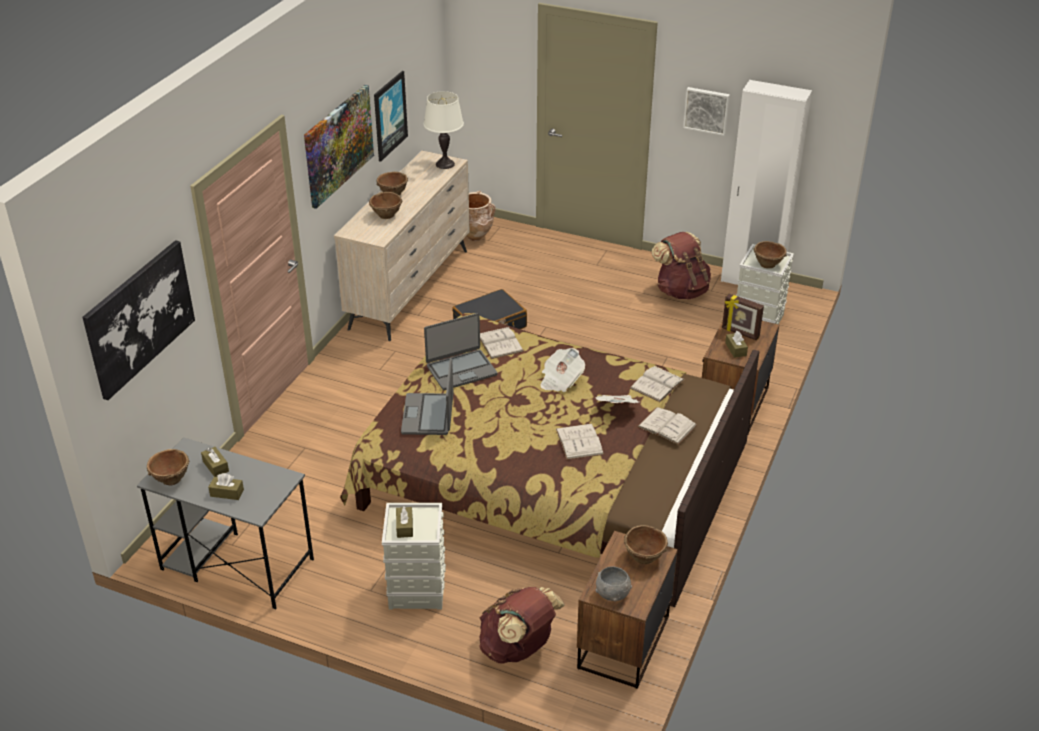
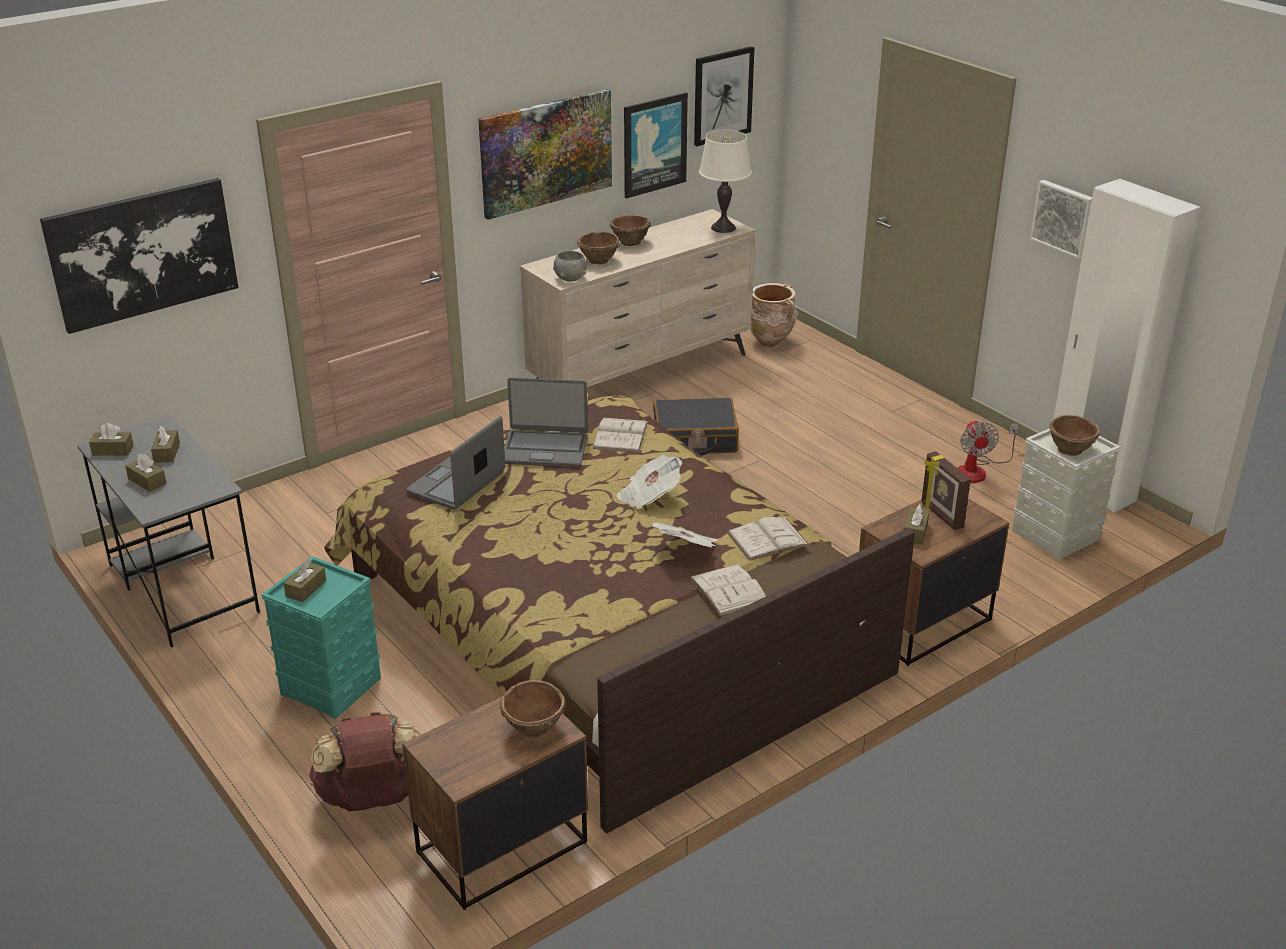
camera: 30 degrees right, 5 degrees down
brown bowl [147,449,189,486] -> brown tissue box [89,423,134,456]
grey storage box [382,503,446,610] -> turquoise storage box [261,556,381,719]
white book [556,424,604,460] -> none
grey bowl [595,566,632,602] -> grey bowl moved to [553,251,587,282]
brown backpack [652,232,711,299] -> fan [957,420,1018,483]
none -> picture [694,46,755,146]

